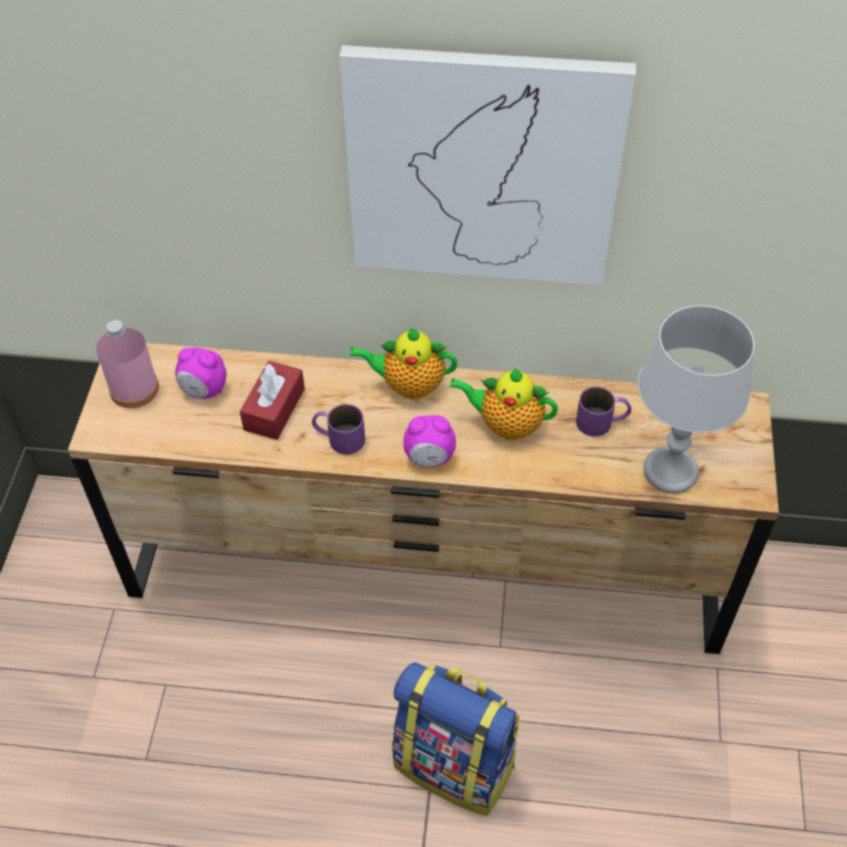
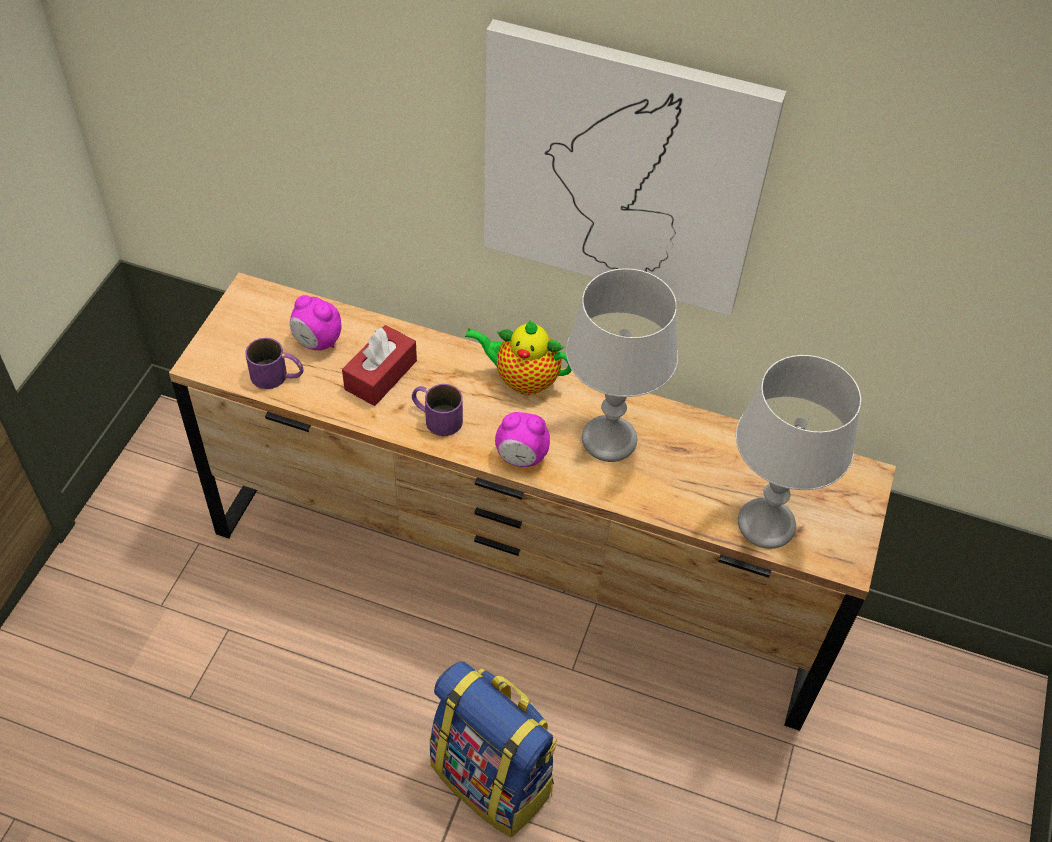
camera: 10 degrees right, 0 degrees up
pink bottle [96,320,159,408] -> none
teapot [449,368,558,440] -> grey table lamp [566,268,678,462]
purple mug [576,386,631,437] -> purple mug moved to [245,338,303,389]

